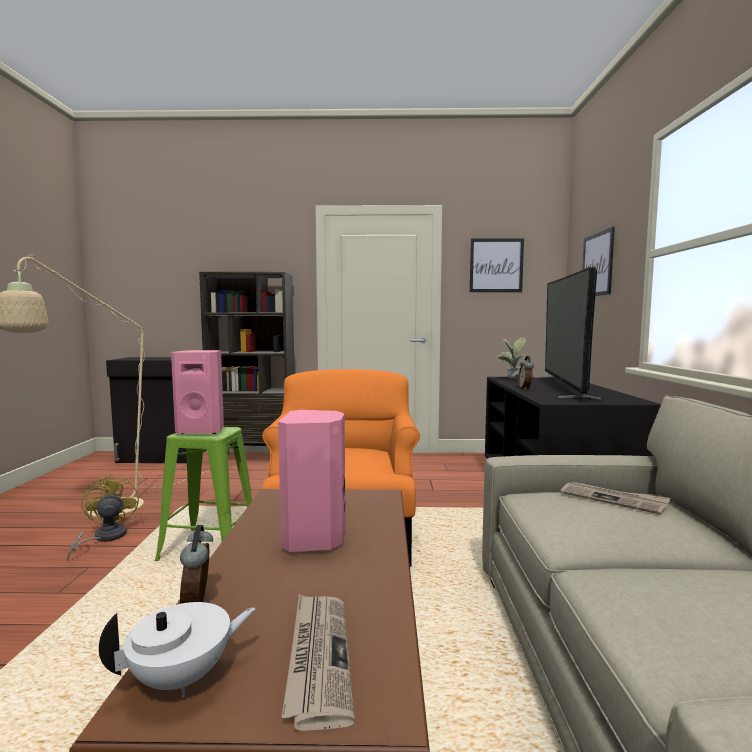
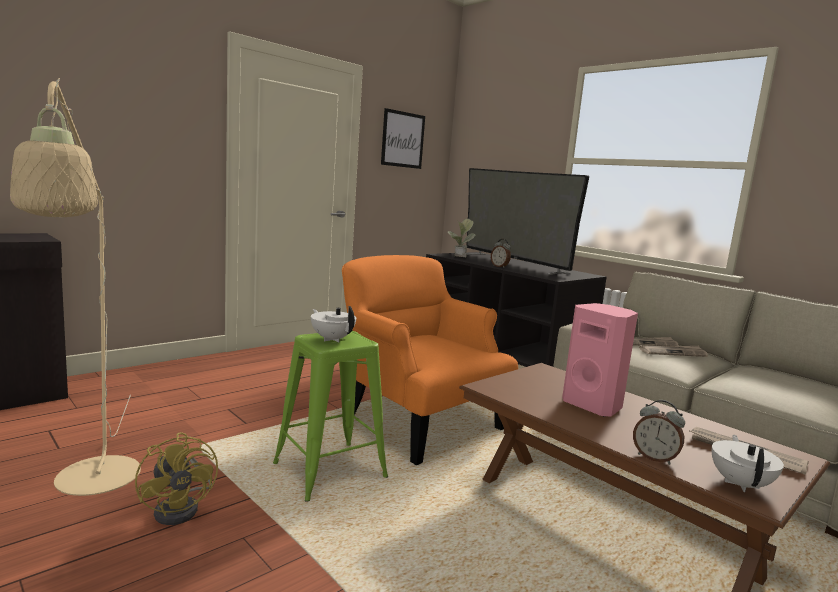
camera: 45 degrees left, 5 degrees up
yellow fan [67,474,139,560] -> yellow fan turned 150 degrees counterclockwise [135,432,218,525]
pink speaker [171,350,224,434] -> white teapot [311,306,356,342]
brown bookcase [199,272,295,446] -> none
picture [582,227,615,296] -> none
none -> newspaper [639,345,708,357]

